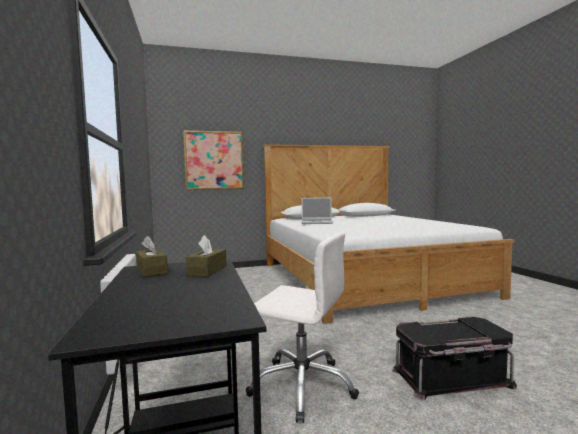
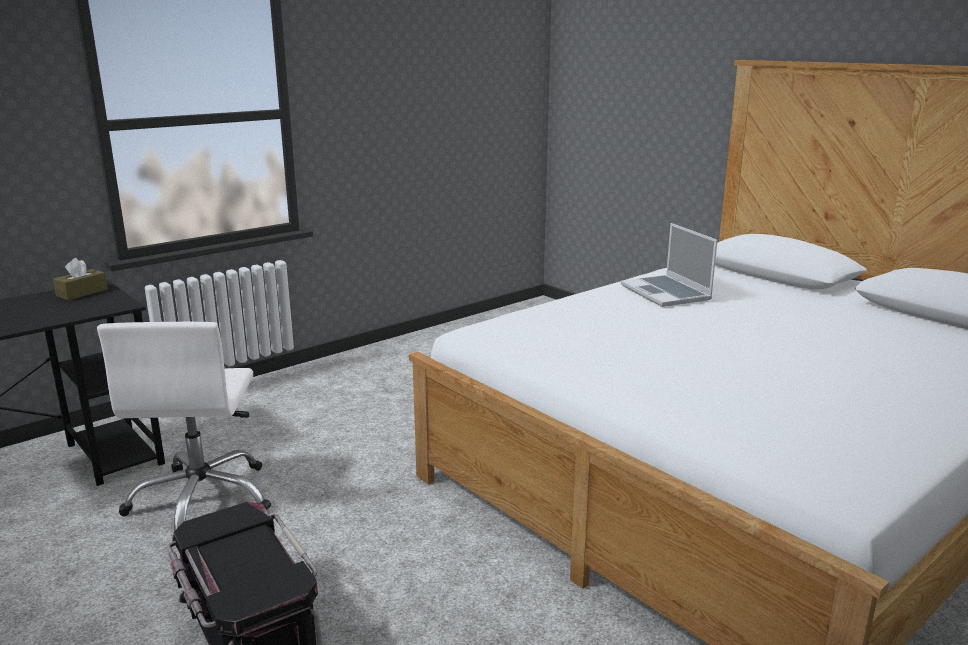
camera: 65 degrees right, 15 degrees up
picture [183,130,244,190] -> none
brown tissue box [186,235,227,277] -> none

